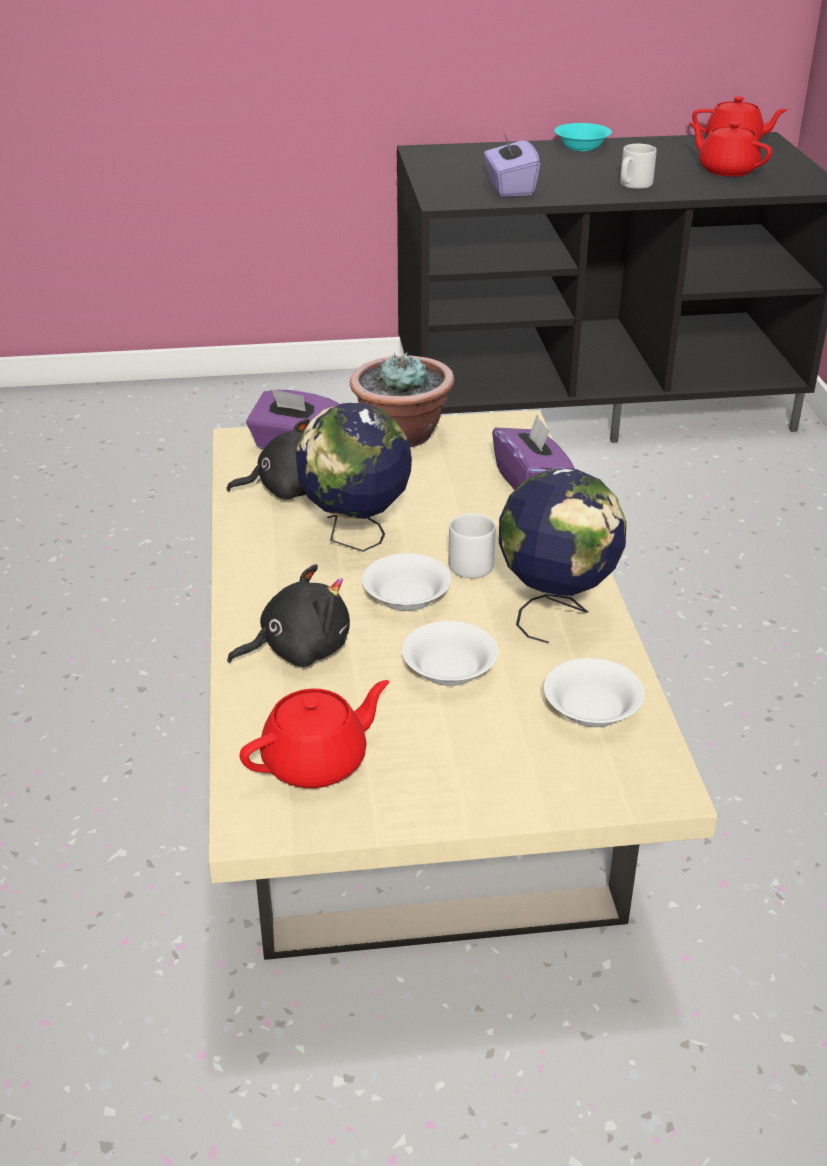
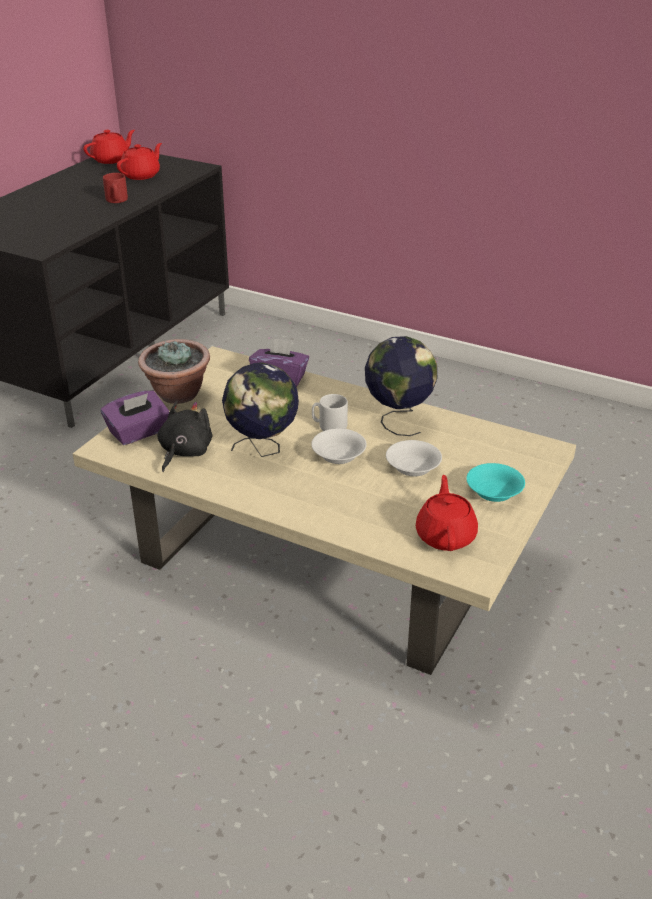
camera: 55 degrees left, 0 degrees up
black plush toy [227,564,350,667] -> none
purple tissue box [484,133,540,197] -> none
white bowl [544,658,645,727] -> none
turquoise bowl [554,123,612,151] -> turquoise bowl moved to [466,463,525,502]
grey mug [620,144,657,189] -> red mug [103,173,128,203]
red teapot [690,121,772,177] -> red teapot turned 135 degrees clockwise [117,143,162,180]

